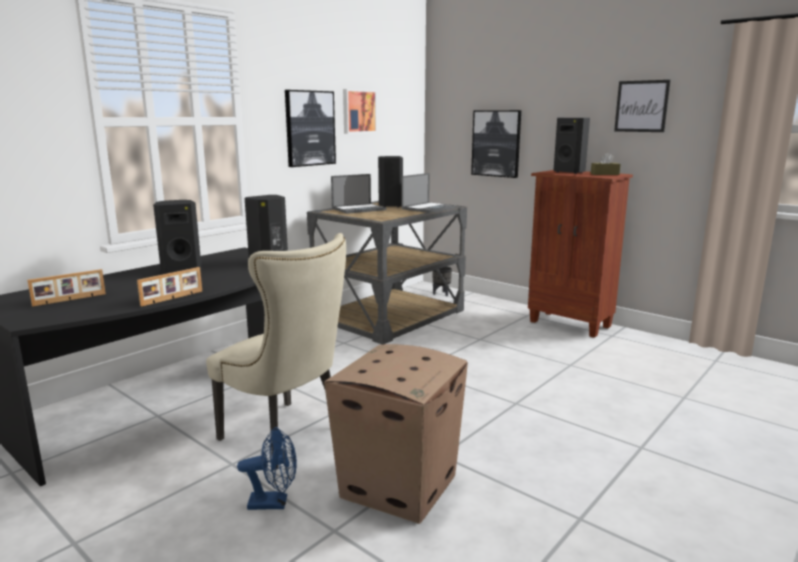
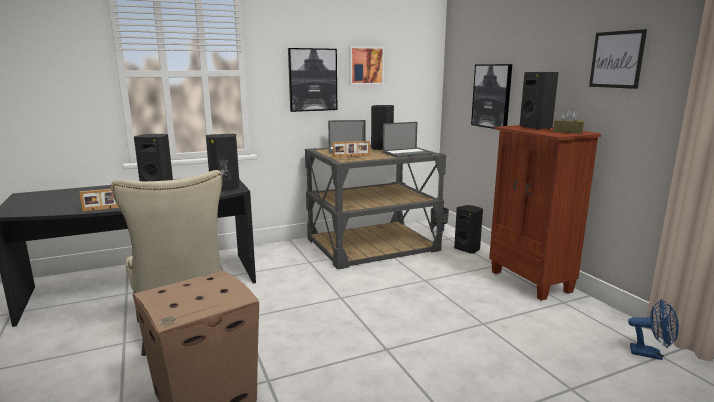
camera: 25 degrees right, 0 degrees up
picture frame [27,269,106,307] -> picture frame moved to [333,141,370,157]
blue fan [237,427,297,510] -> blue fan moved to [628,299,679,360]
none -> black speaker [454,205,483,254]

